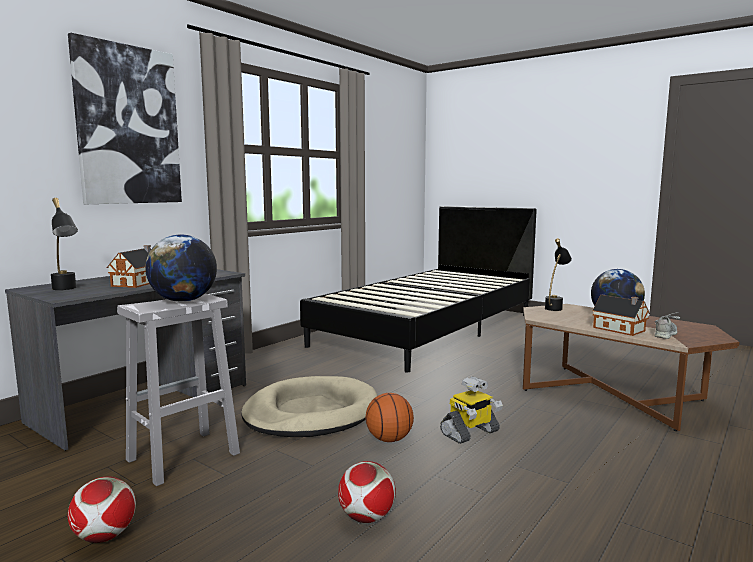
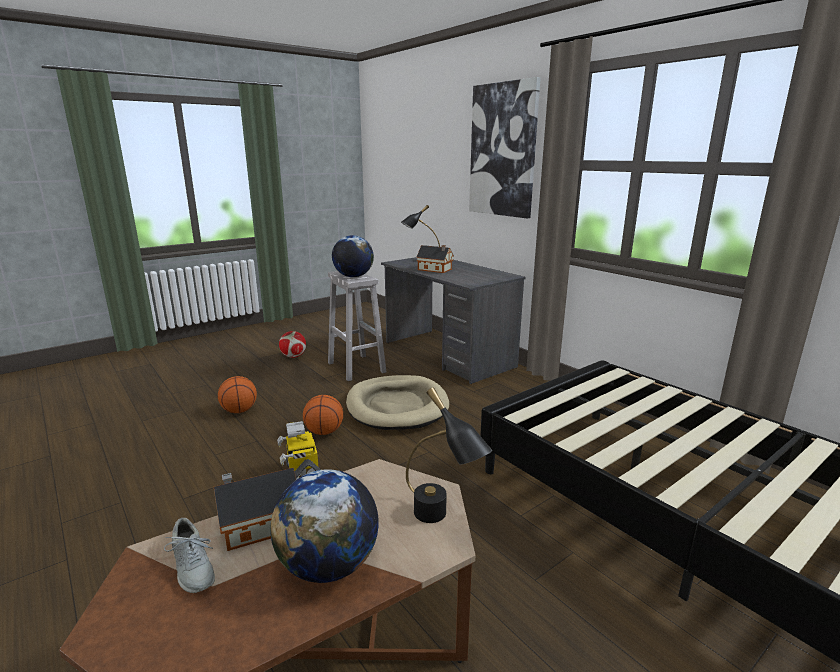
camera: 105 degrees right, 10 degrees up
football [338,461,396,523] -> basketball [218,376,257,413]

